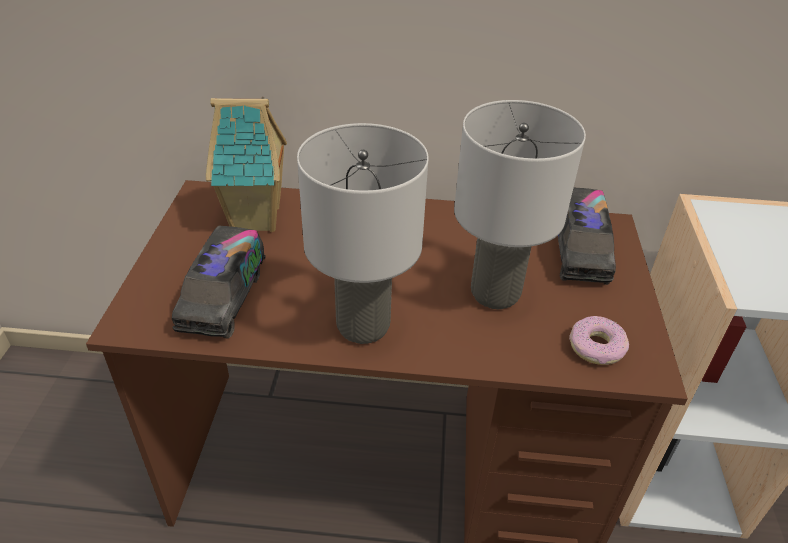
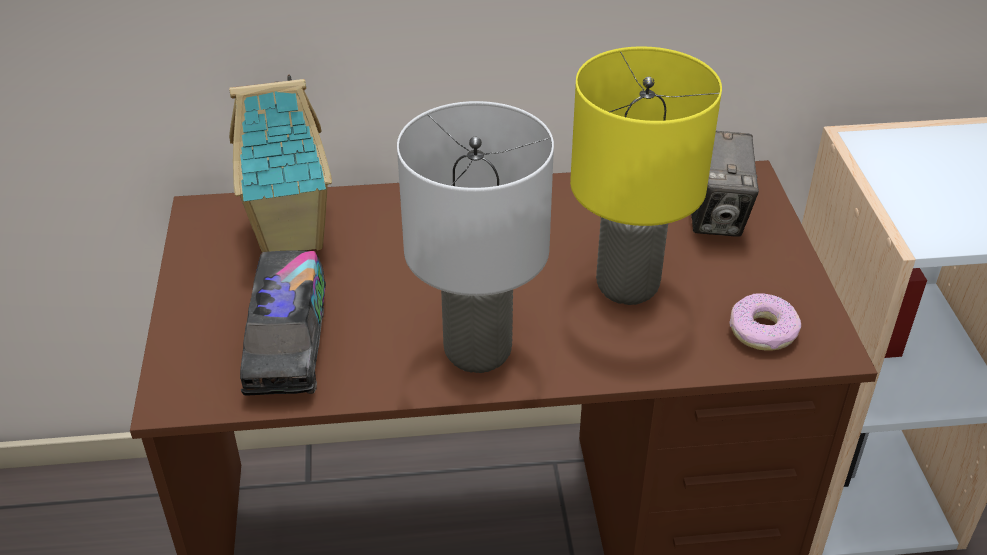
camera: 10 degrees left, 0 degrees up
white table lamp [454,100,586,309] -> yellow table lamp [570,46,722,305]
toy truck [558,188,616,285] -> camera [691,131,759,237]

